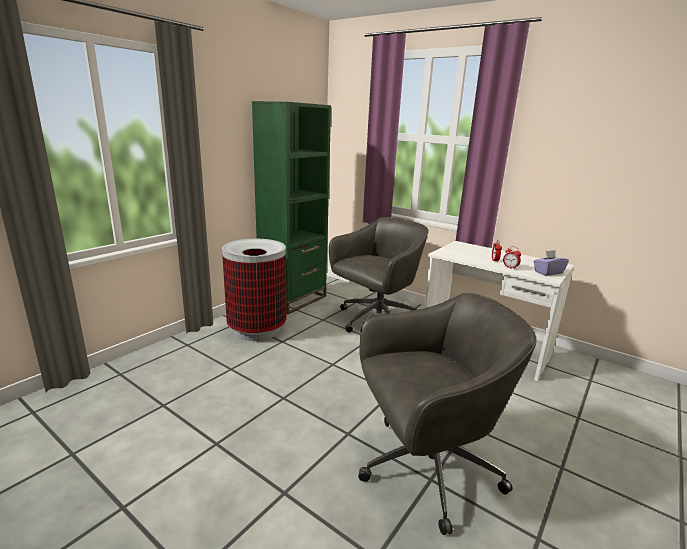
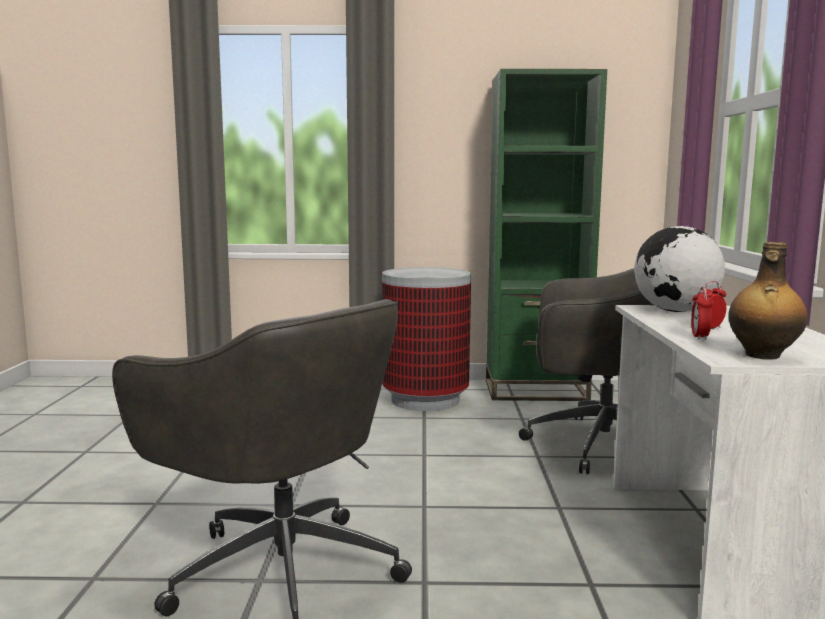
camera: 55 degrees right, 10 degrees down
purple tissue box [534,250,569,276] -> bottle [728,242,808,360]
none -> globe [634,226,725,312]

